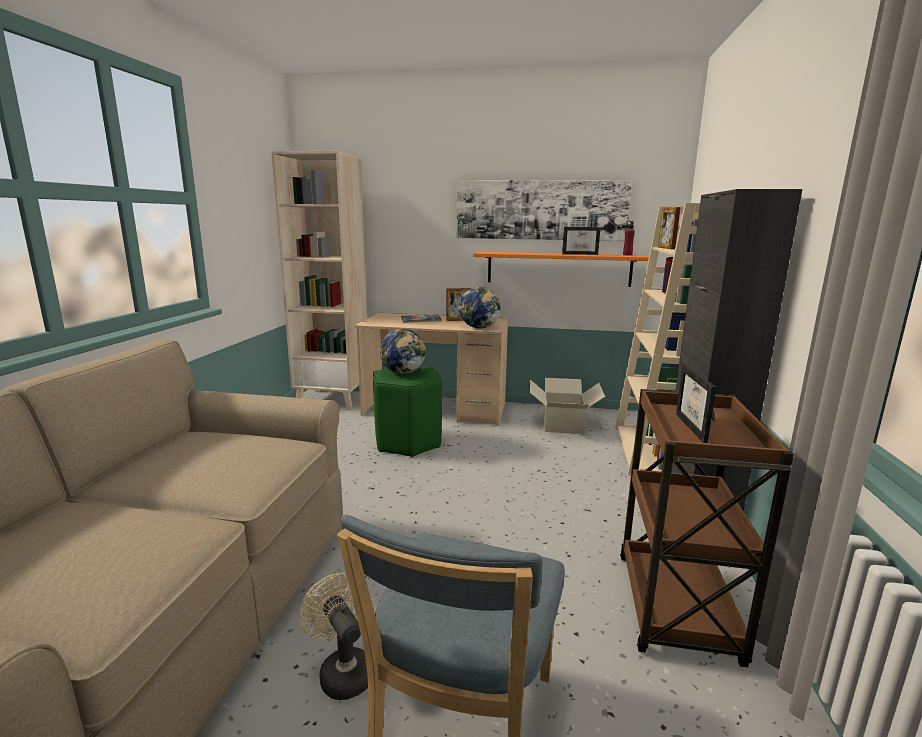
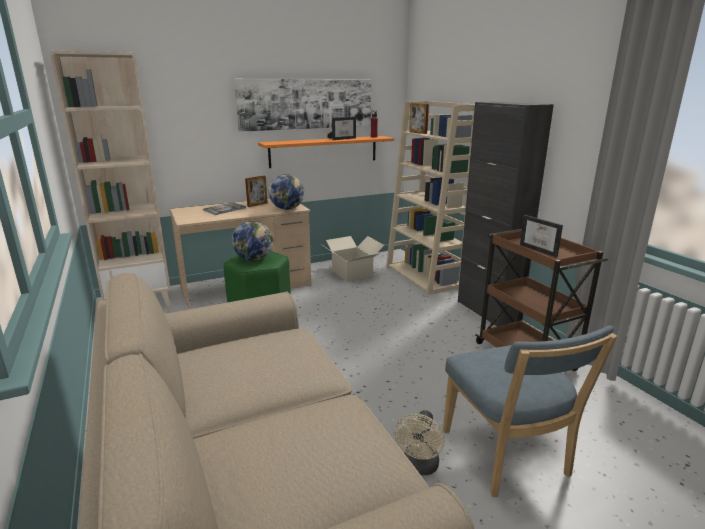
camera: 35 degrees left, 5 degrees up
beige fan [299,573,368,700] -> beige fan turned 90 degrees counterclockwise [394,410,445,475]

